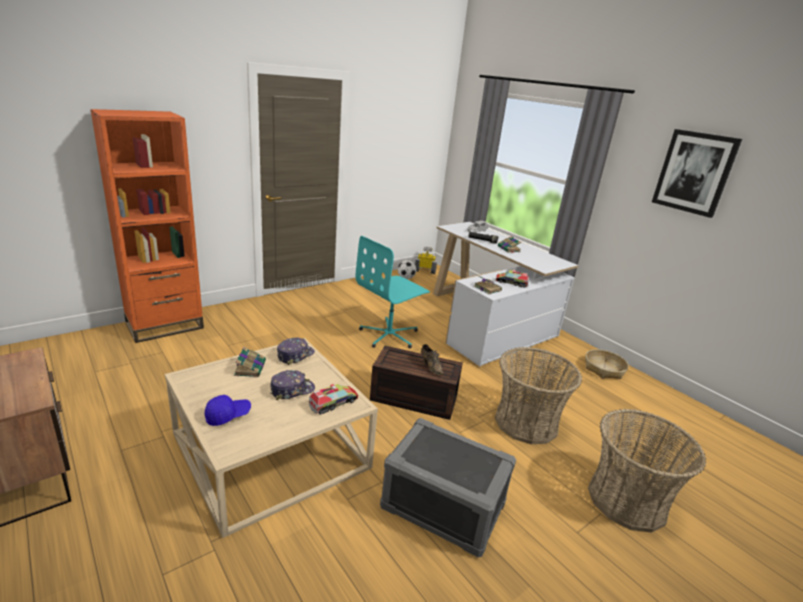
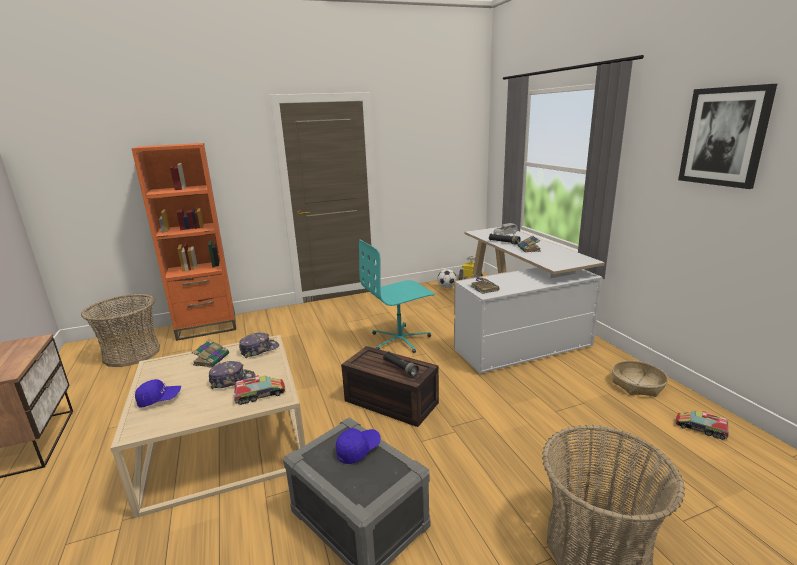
camera: 20 degrees right, 5 degrees down
brown shoe [421,344,444,376] -> black flashlight [383,351,419,376]
basket [495,347,582,444] -> basket moved to [81,294,160,367]
toy truck [496,270,529,288] -> toy truck moved to [675,411,729,440]
none -> blue cap [336,428,381,464]

